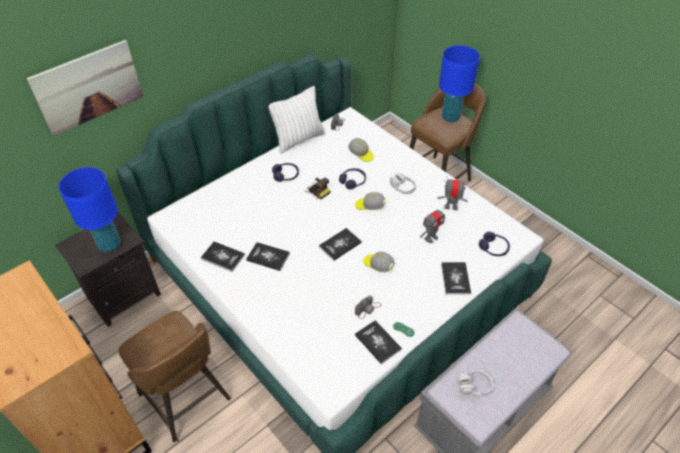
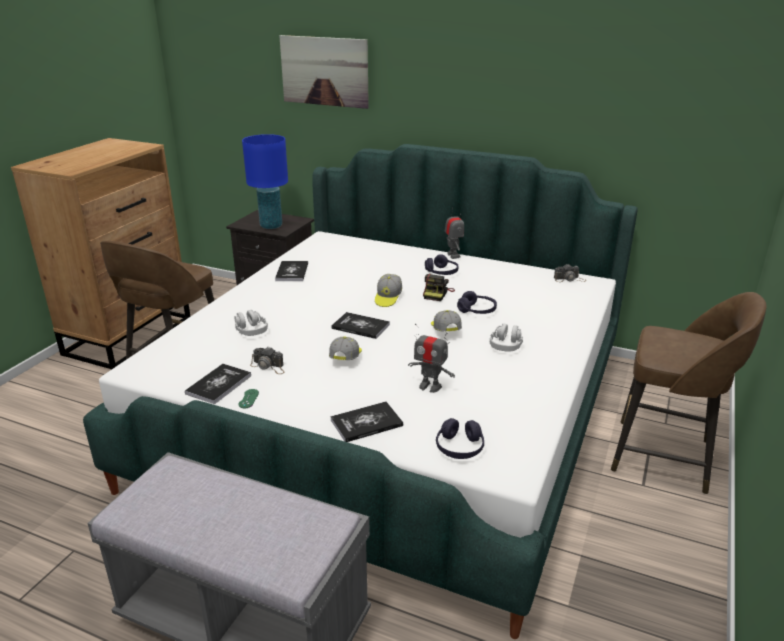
camera: 65 degrees right, 20 degrees down
book [246,242,290,271] -> none
white pillow [269,86,326,154] -> none
cap [348,138,374,162] -> cap moved to [375,274,402,307]
toy robot [438,178,468,210] -> toy robot moved to [445,207,464,259]
blue table lamp [439,45,480,122] -> none
grey headphones [457,370,493,397] -> grey headphones moved to [235,309,268,336]

